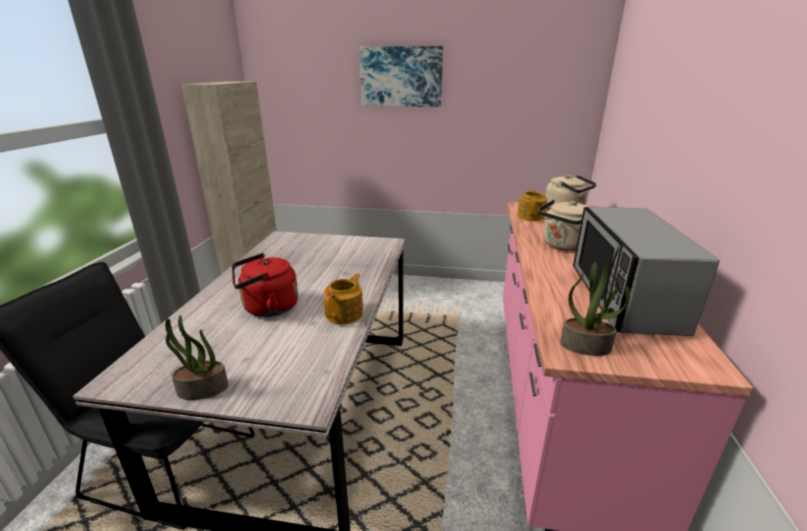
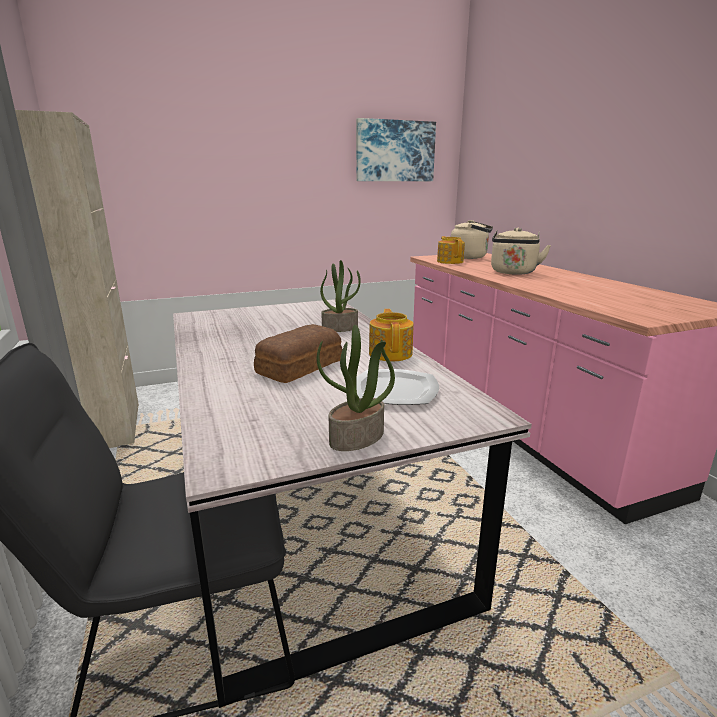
camera: 30 degrees left, 5 degrees down
red kettle [232,253,298,317] -> bread [254,324,343,383]
picture [359,46,443,107] -> picture moved to [356,118,436,181]
potted plant [560,262,630,356] -> potted plant moved to [320,260,361,332]
microwave [573,207,720,336] -> none
none -> plate [356,369,439,405]

